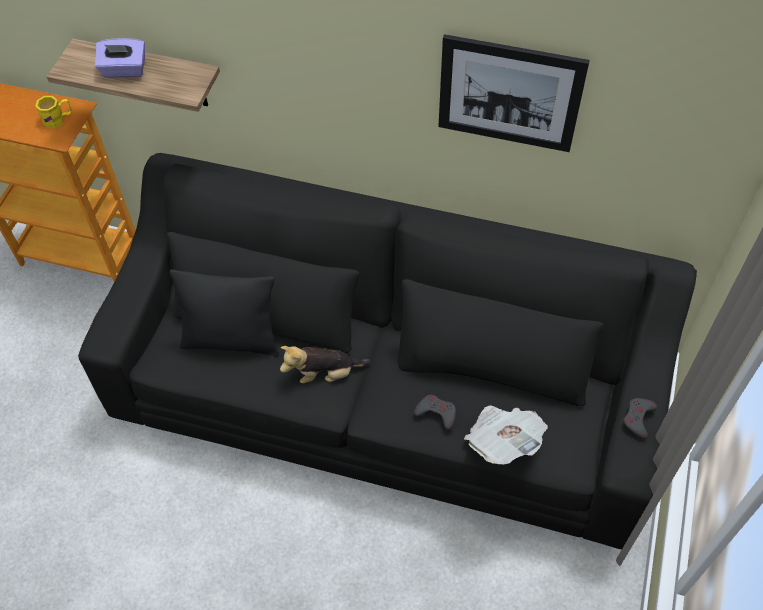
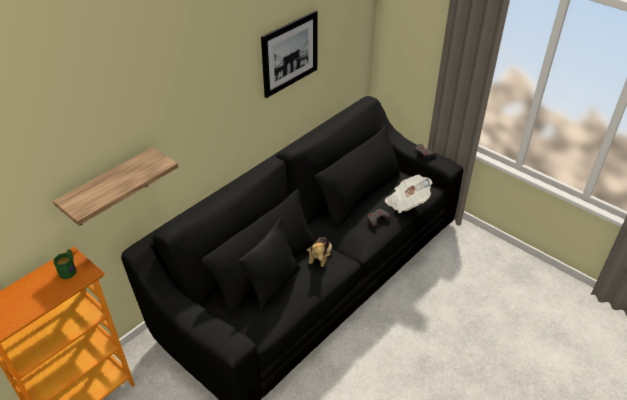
camera: 65 degrees left, 15 degrees down
yellow mug [35,96,72,128] -> green mug [54,249,76,279]
purple tissue box [95,38,145,78] -> none

